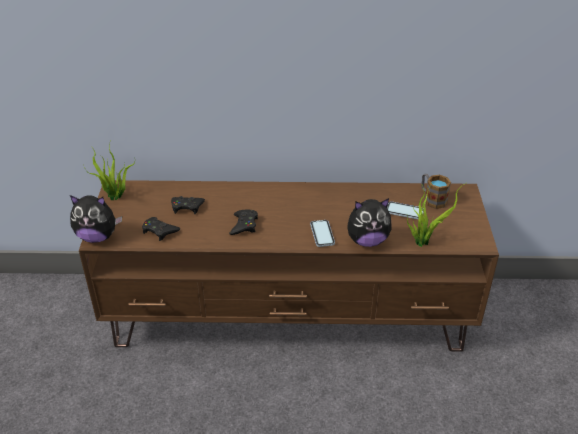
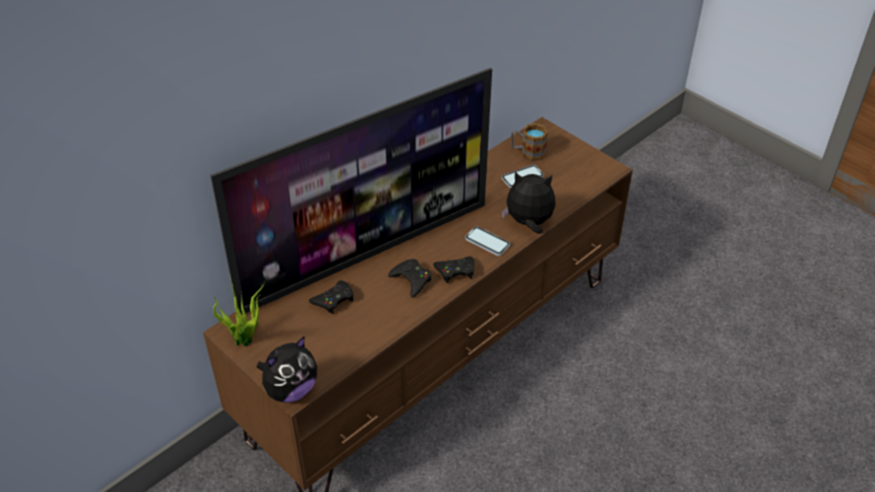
camera: 45 degrees left, 5 degrees up
black game controller [142,217,180,241] -> black game controller moved to [433,256,474,283]
plush toy [348,198,392,247] -> plush toy turned 120 degrees counterclockwise [501,172,556,234]
potted plant [407,183,466,247] -> none
none -> television [210,68,492,315]

